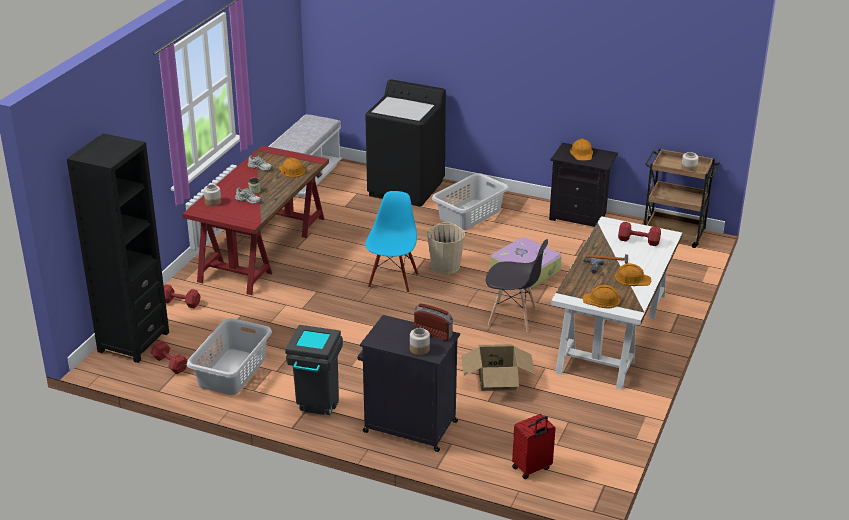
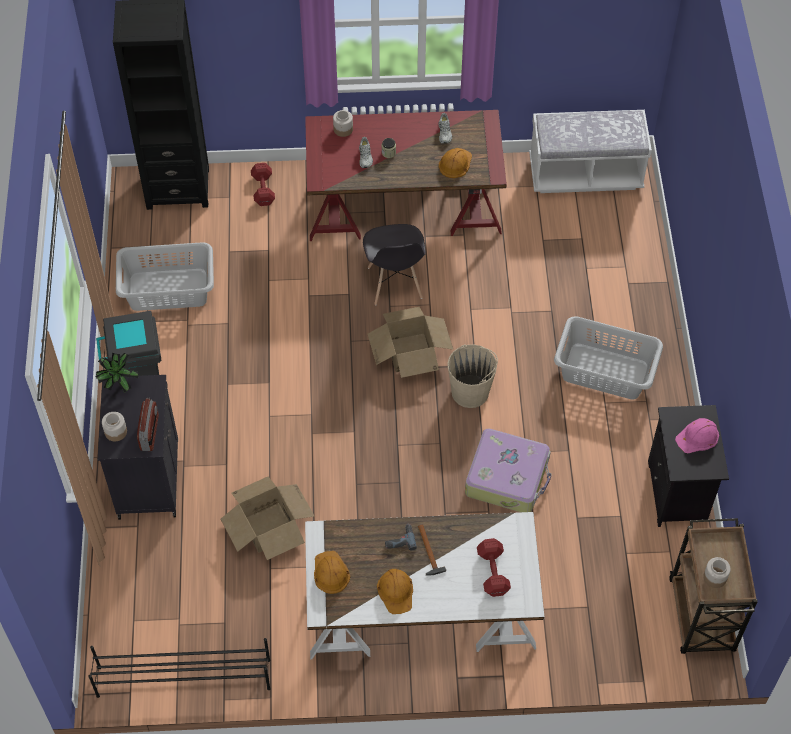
camera: 65 degrees right, 25 degrees up
red dumbbell [150,341,188,374] -> none
black washing machine [365,79,446,207] -> none
blue chair [365,191,418,293] -> cardboard box [368,307,454,378]
grey chair [486,239,548,332] -> grey chair moved to [363,224,426,305]
red suitcase [512,414,556,479] -> none
orange hard hat [570,138,593,161] -> pink hard hat [675,418,719,453]
none -> black shoe rack [88,638,271,698]
none -> potted plant [95,353,138,393]

